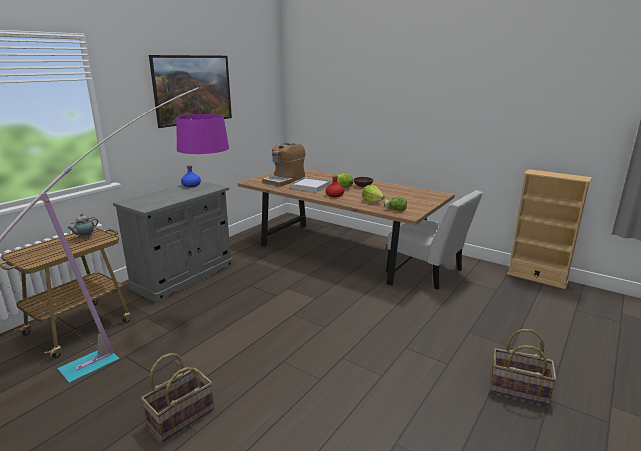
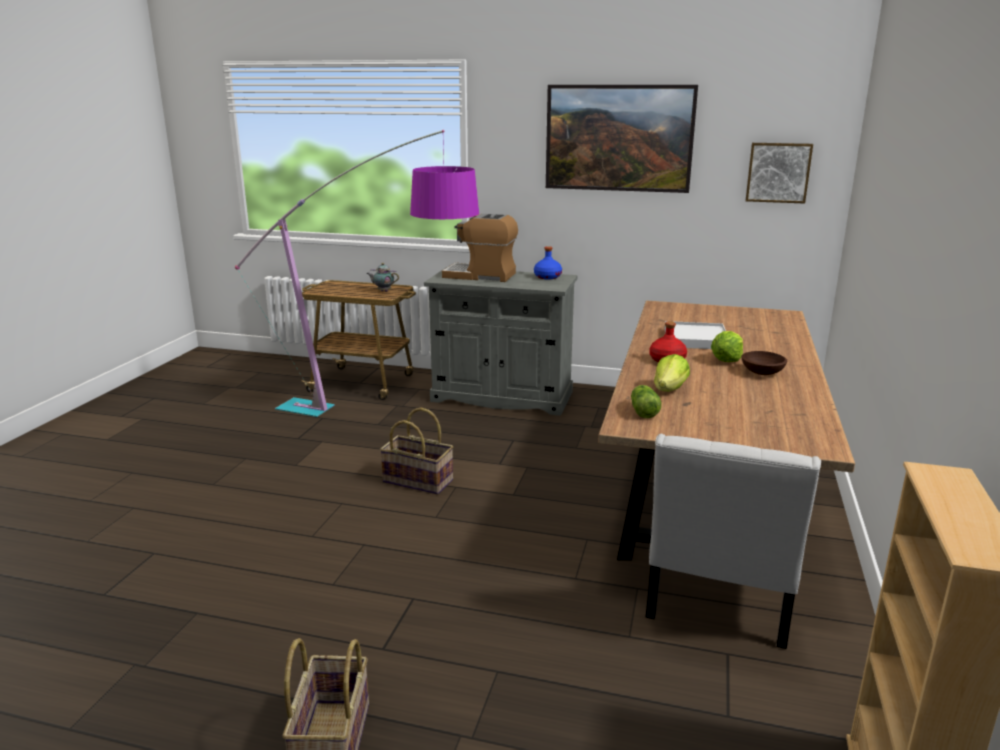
camera: 70 degrees right, 0 degrees up
basket [141,353,214,442] -> basket moved to [380,407,454,494]
coffee machine [263,142,306,187] -> coffee machine moved to [442,214,518,282]
none -> picture [746,143,813,204]

